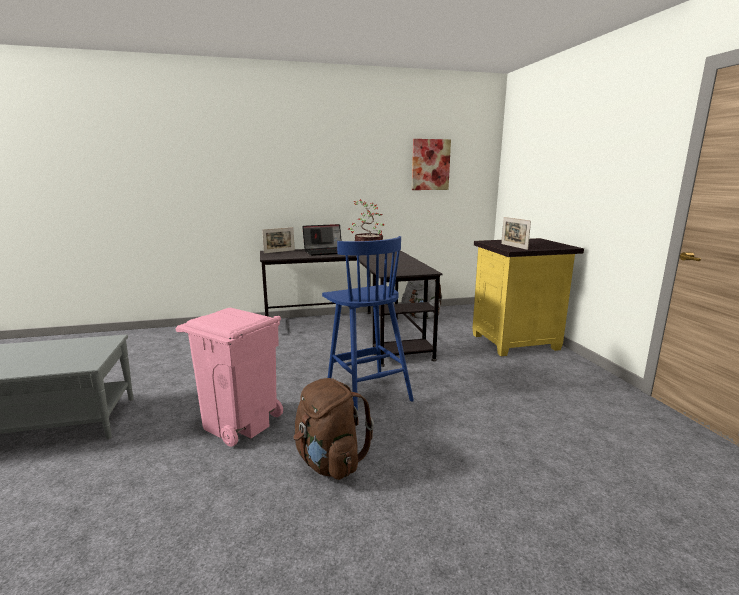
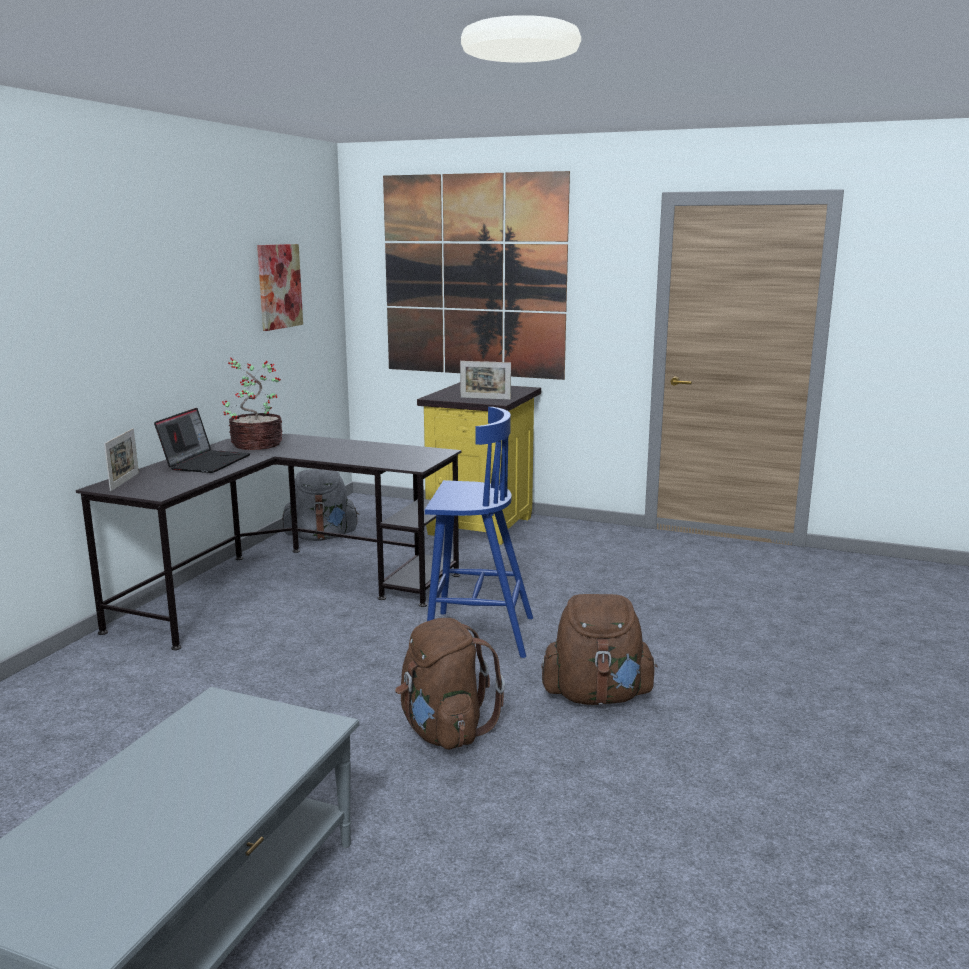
camera: 55 degrees left, 0 degrees up
pink trash can [175,308,283,447] -> brown backpack [395,618,505,750]
none -> picture [383,171,570,380]

